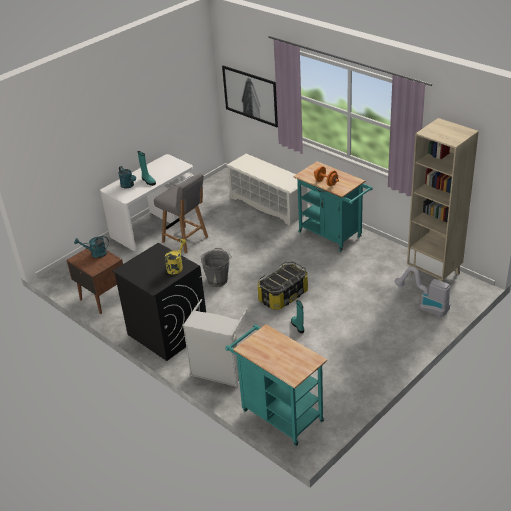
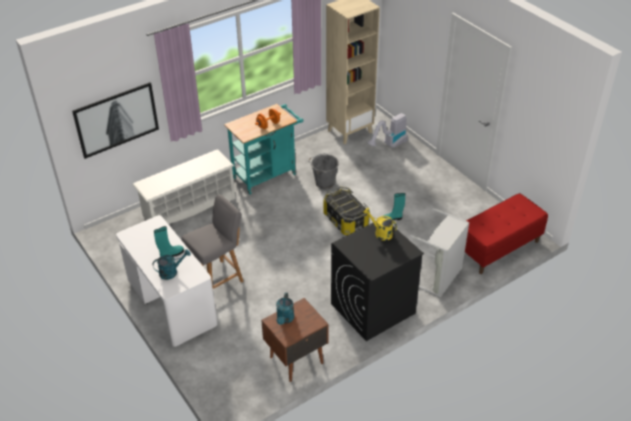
camera: 80 degrees left, 5 degrees up
grey bucket [201,248,232,287] -> grey bucket moved to [308,153,339,189]
turquoise cart [226,324,327,446] -> red bench [465,193,548,274]

